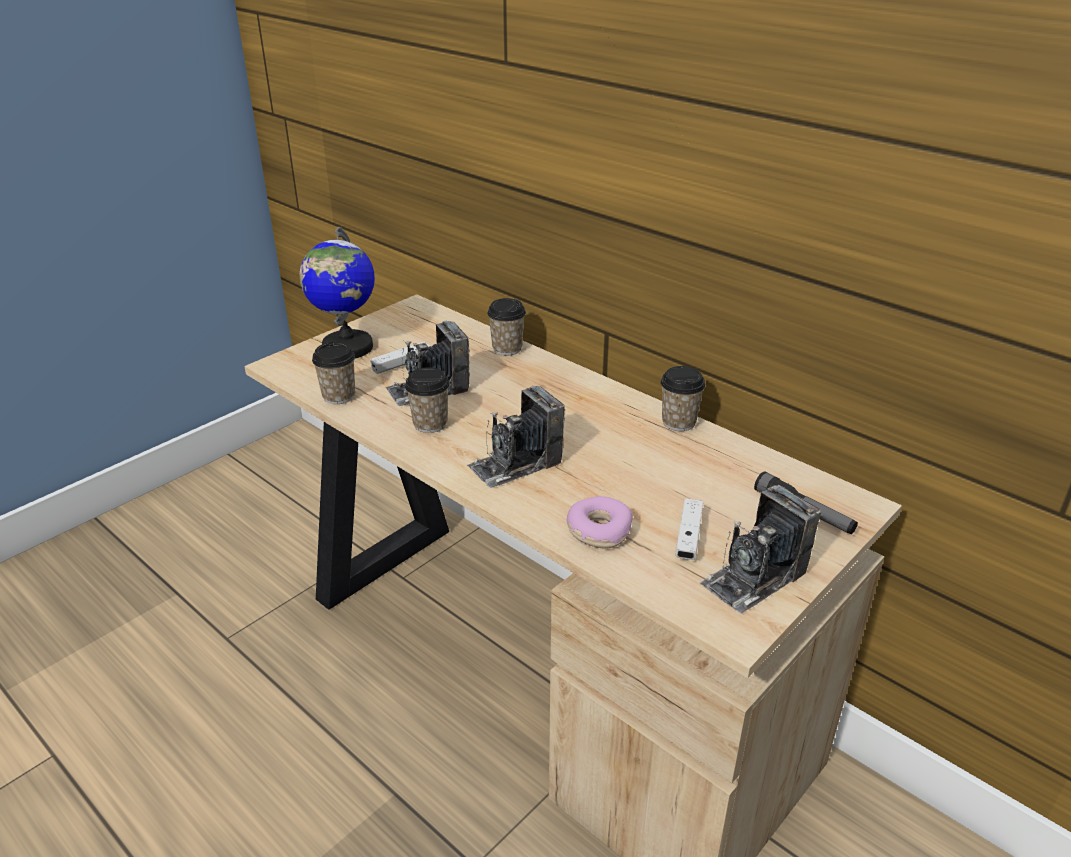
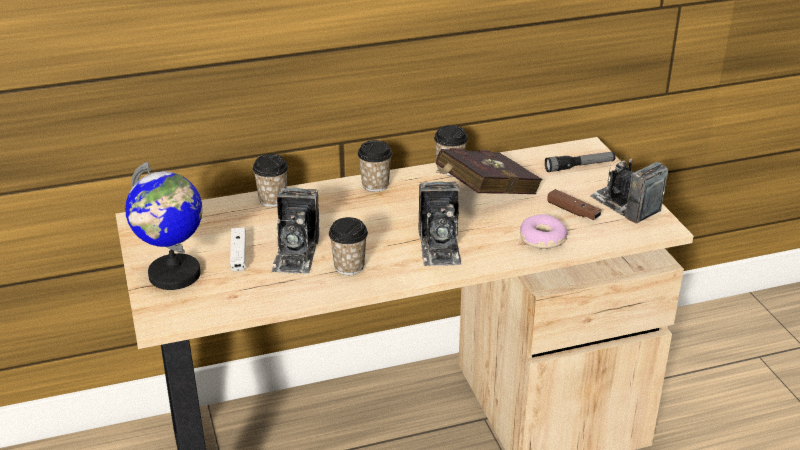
camera: 60 degrees left, 0 degrees up
cup [312,342,355,404] -> cup moved to [358,140,392,192]
white game controller [675,498,703,560] -> brown game controller [547,189,601,220]
camera [699,485,821,613] -> camera turned 150 degrees clockwise [590,156,668,224]
none -> red book [436,148,542,194]

